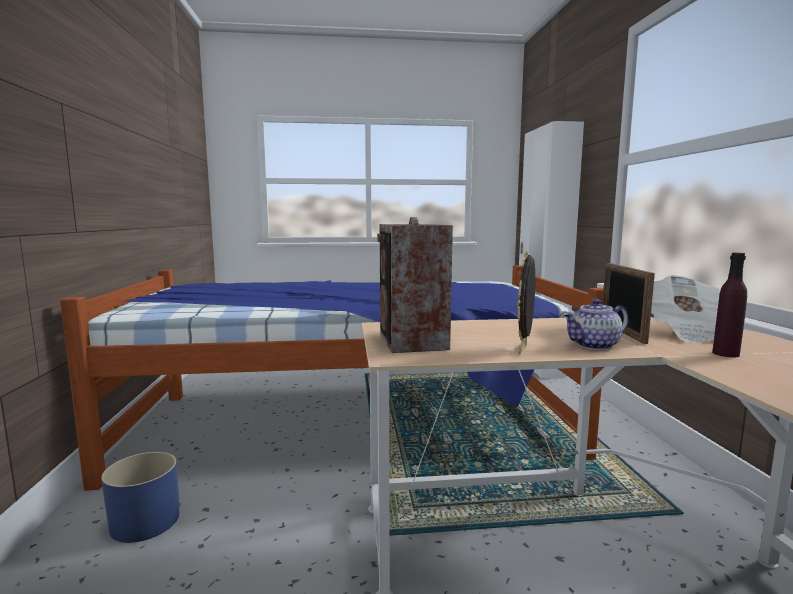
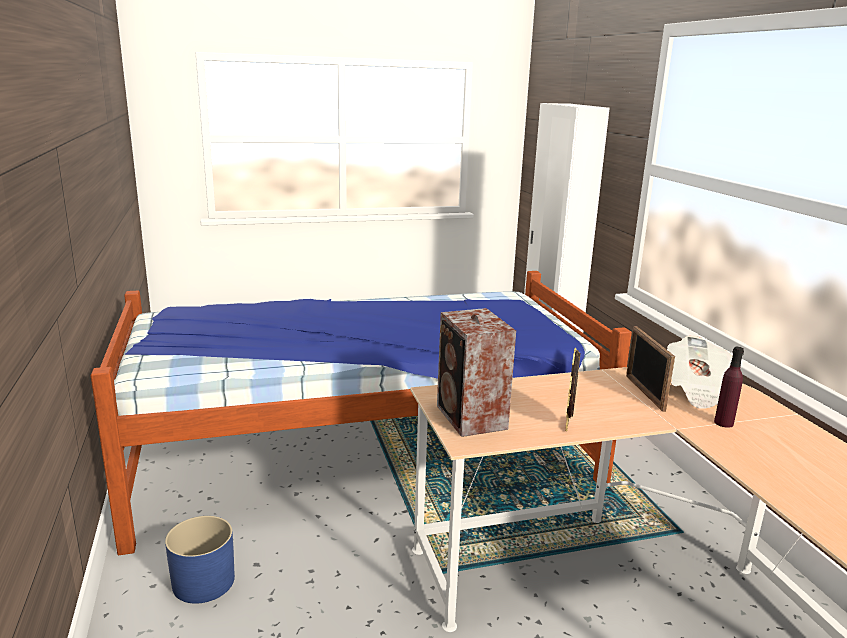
camera: 10 degrees left, 10 degrees up
teapot [562,299,629,350] -> none

